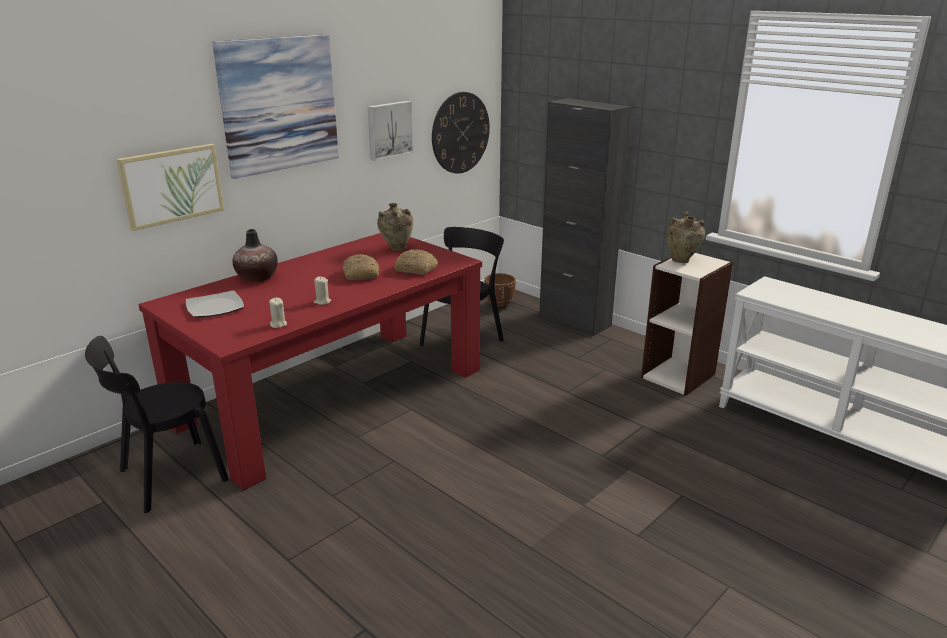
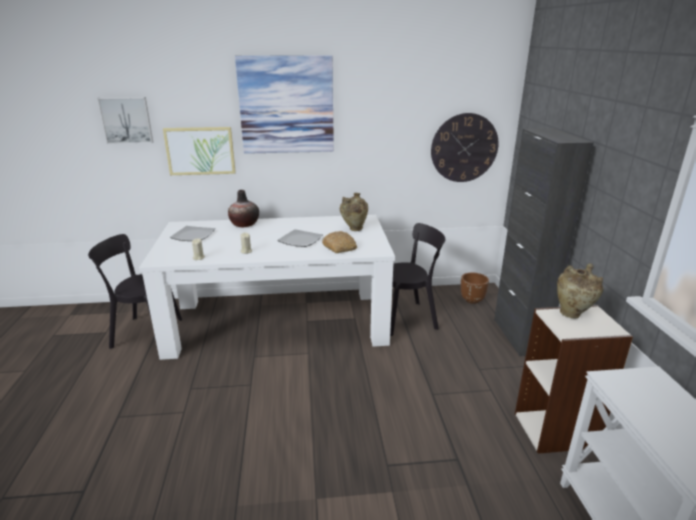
camera: 40 degrees right, 0 degrees up
red dining table [138,233,482,491] -> white dining table [139,215,395,360]
bread [343,254,379,280] -> plate [277,229,323,247]
picture [368,101,414,161] -> picture moved to [97,97,153,144]

